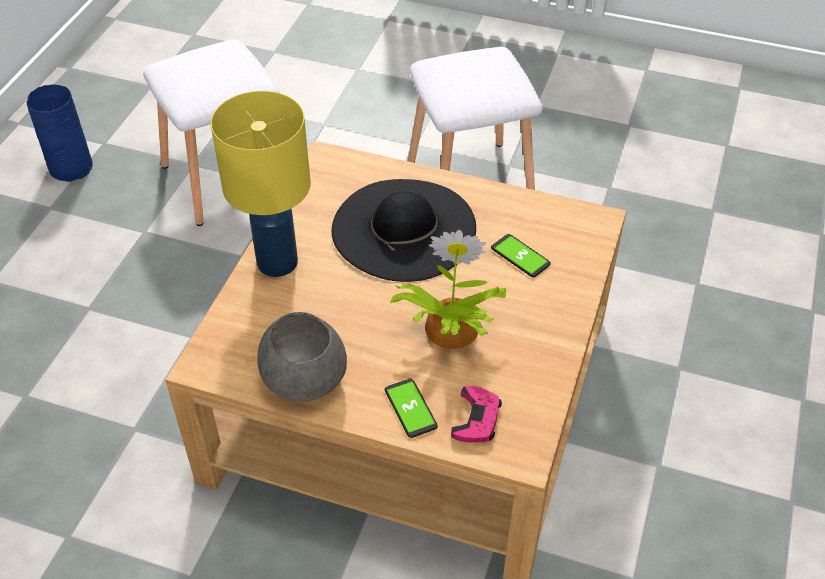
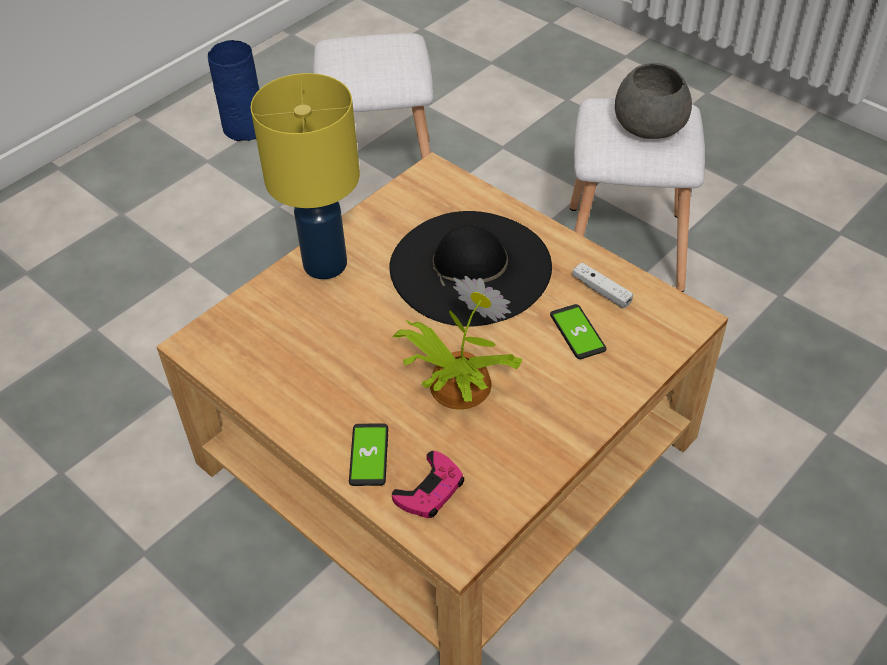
camera: 25 degrees right, 0 degrees up
grey bowl [257,312,347,402] -> grey bowl moved to [615,63,692,139]
none -> white game controller [572,262,633,309]

